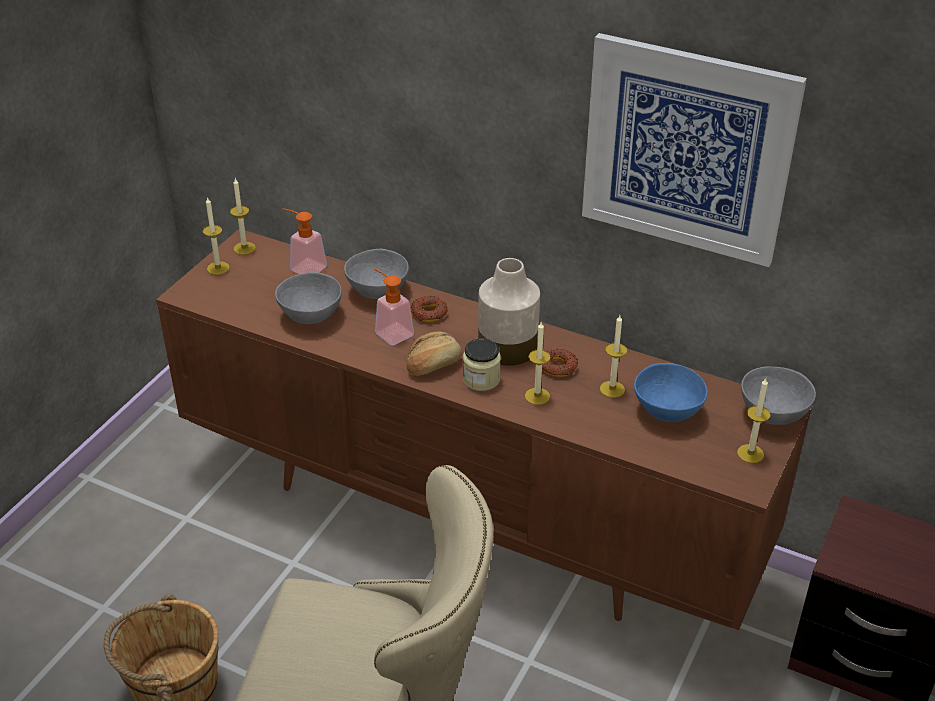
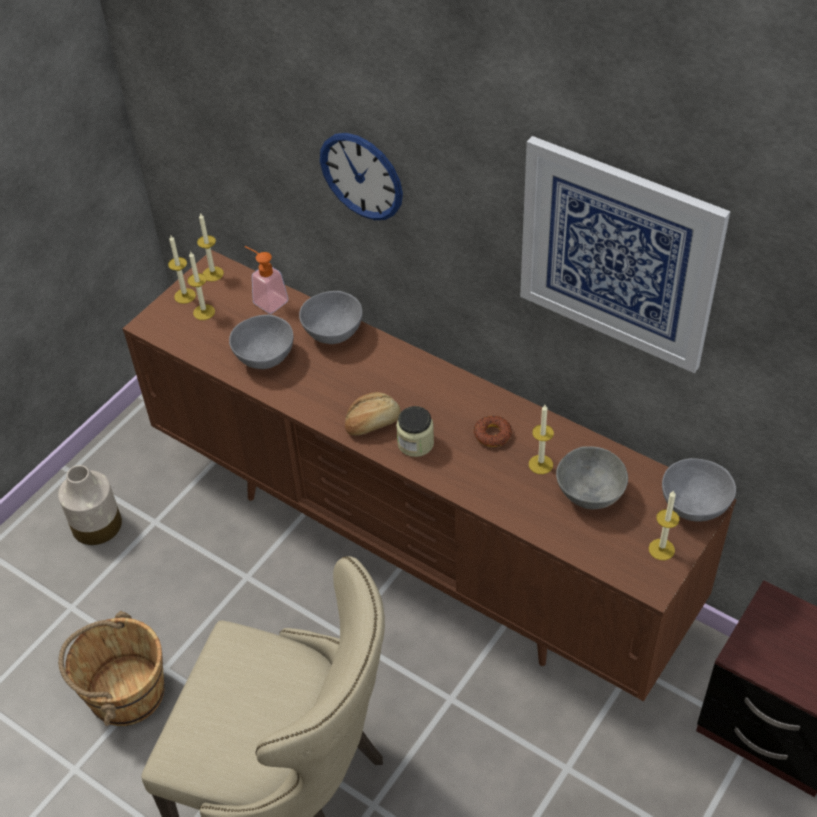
camera: 10 degrees right, 10 degrees up
soap dispenser [374,268,414,346] -> none
donut [410,296,448,322] -> none
beige vase [478,258,540,365] -> beige vase moved to [58,465,122,545]
candle [525,322,551,405] -> candle moved to [187,252,215,320]
blue bowl [634,363,708,422] -> grey bowl [556,446,628,509]
none -> wall clock [320,133,403,220]

